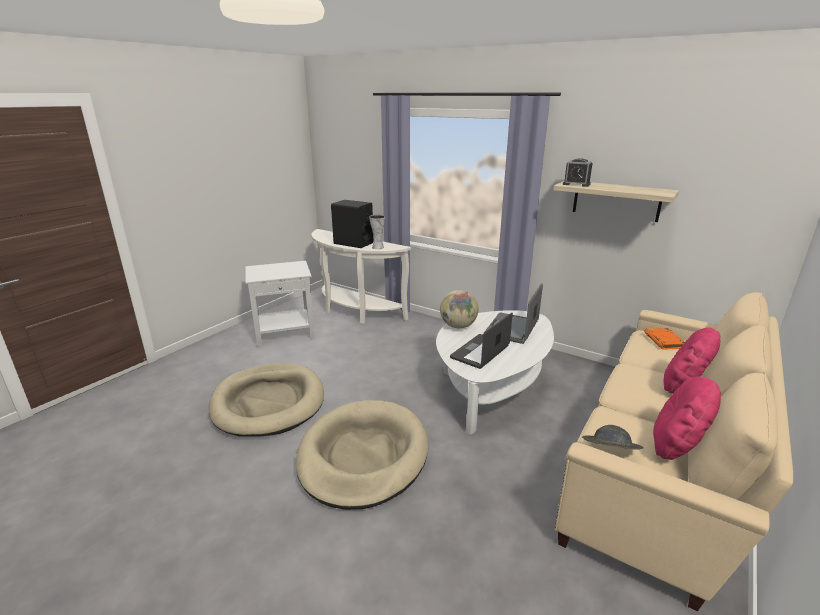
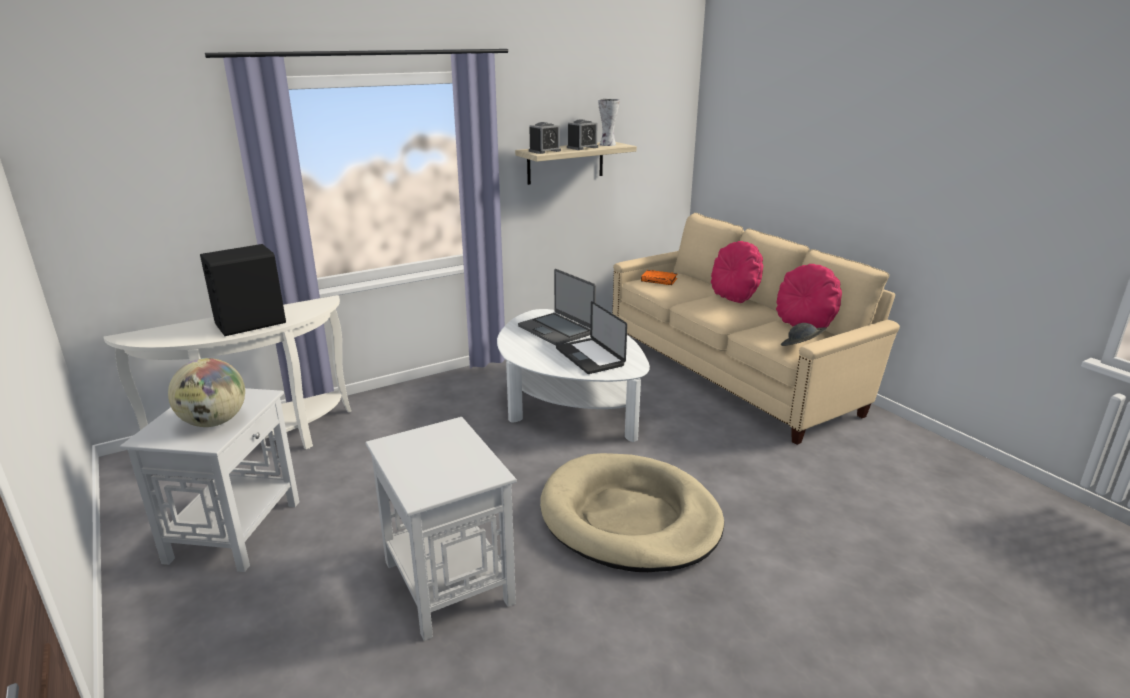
camera: 65 degrees left, 0 degrees up
beige dog bed [209,363,324,437] -> white side table [365,417,517,641]
vase [369,215,385,249] -> vase moved to [598,99,620,146]
globe [440,290,479,328] -> globe moved to [168,358,245,427]
none -> alarm clock [567,119,598,150]

